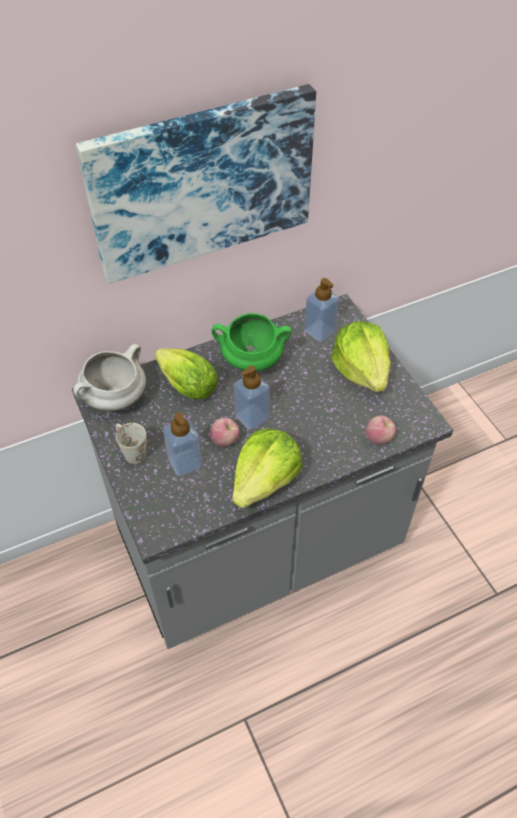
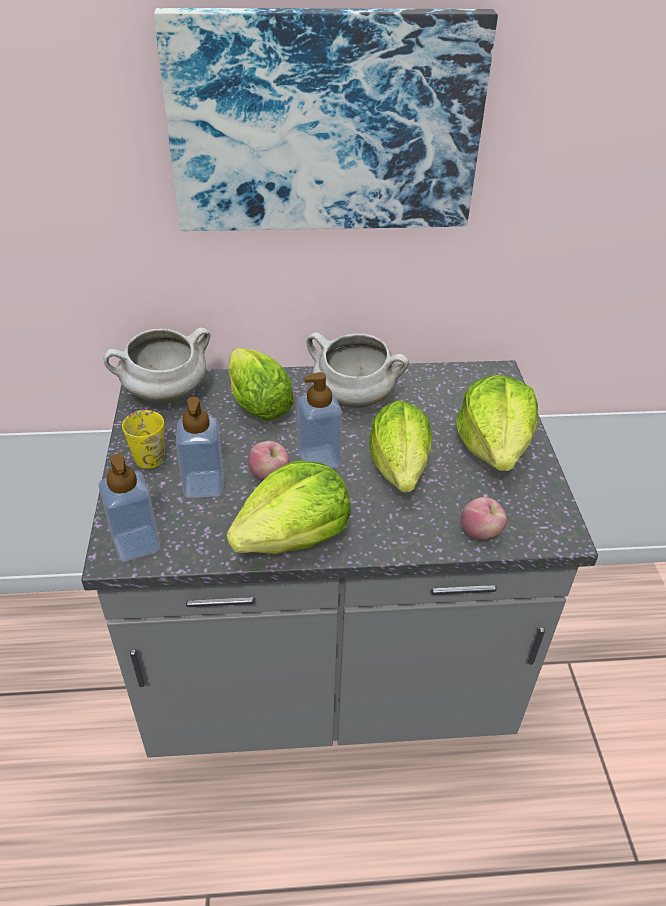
camera: 20 degrees right, 10 degrees down
white mug [116,423,146,464] -> yellow mug [122,410,164,469]
green cooking pot [211,313,292,372] -> white cooking pot [306,332,409,408]
soap dispenser [304,278,339,342] -> soap dispenser moved to [99,454,160,562]
none -> lettuce [369,400,432,492]

